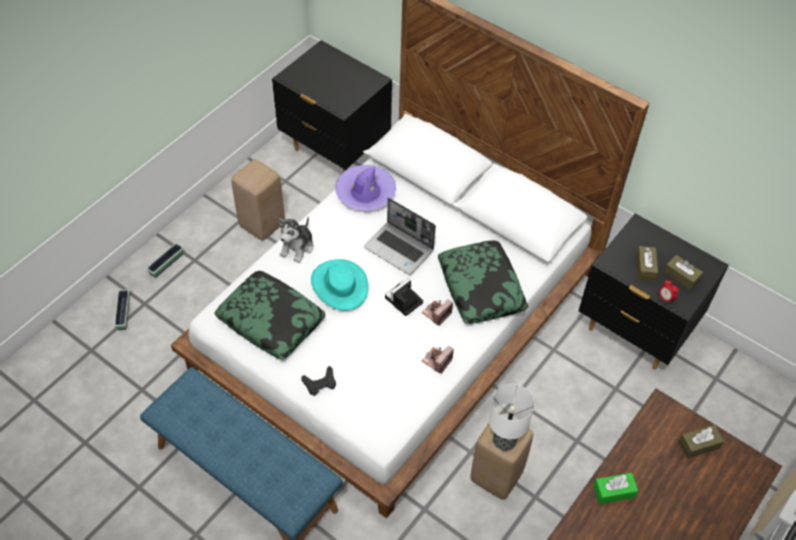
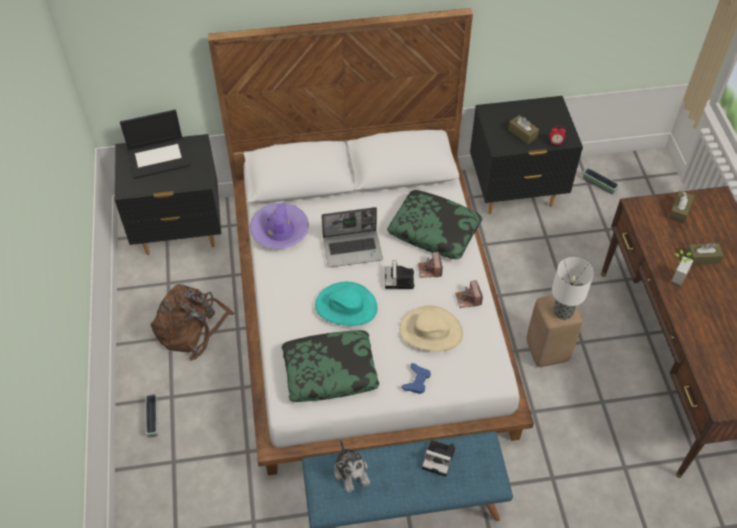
camera: 45 degrees left, 0 degrees up
planter [114,289,130,330] -> planter moved to [583,167,619,194]
beige stool [231,160,285,240] -> brown backpack [151,284,235,361]
plush toy [278,217,314,263] -> plush toy moved to [334,440,370,493]
black game controller [301,366,336,396] -> blue game controller [402,363,431,394]
green tissue box [593,473,638,504] -> potted plant [670,250,693,288]
brown tissue box [664,255,703,290] -> brown tissue box moved to [686,243,724,265]
none -> laptop [120,110,190,179]
none -> beige hat [399,306,463,351]
none -> camera [422,440,455,477]

